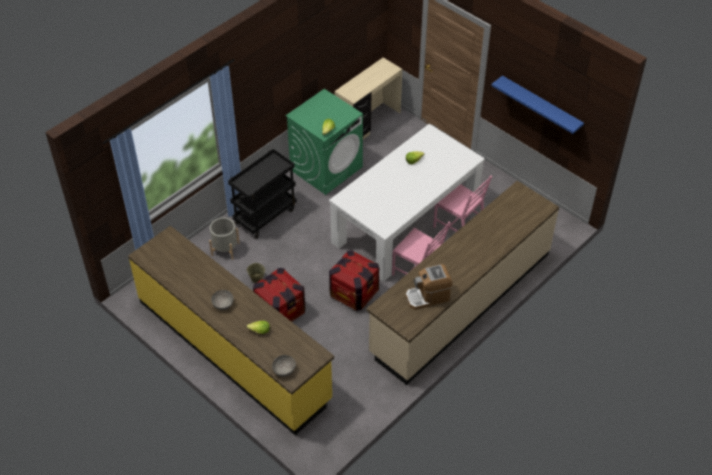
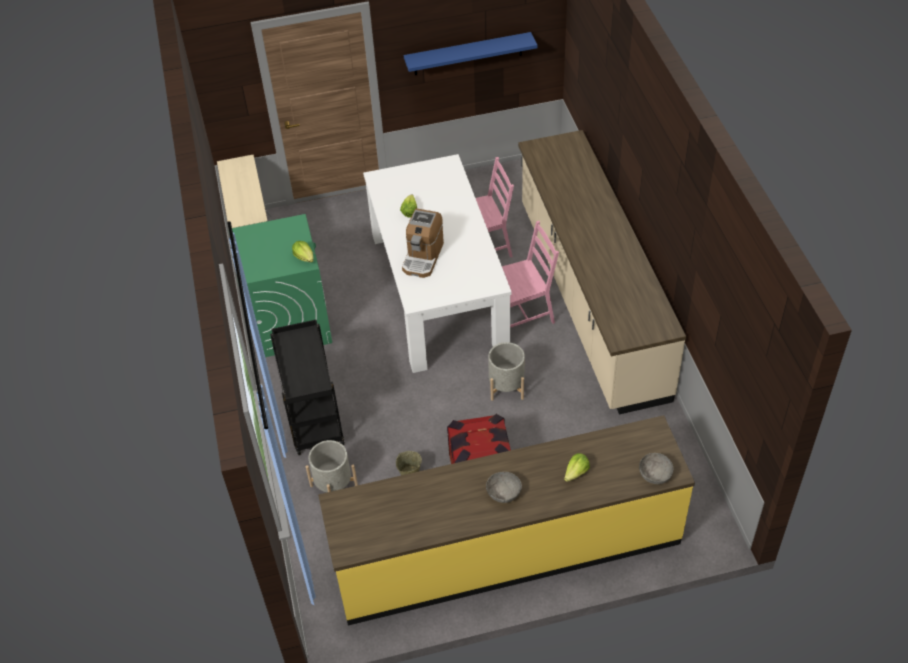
camera: 55 degrees left, 0 degrees up
crate [329,250,379,311] -> grey planter [488,342,525,401]
coffee machine [406,264,452,310] -> coffee machine moved to [402,208,444,278]

